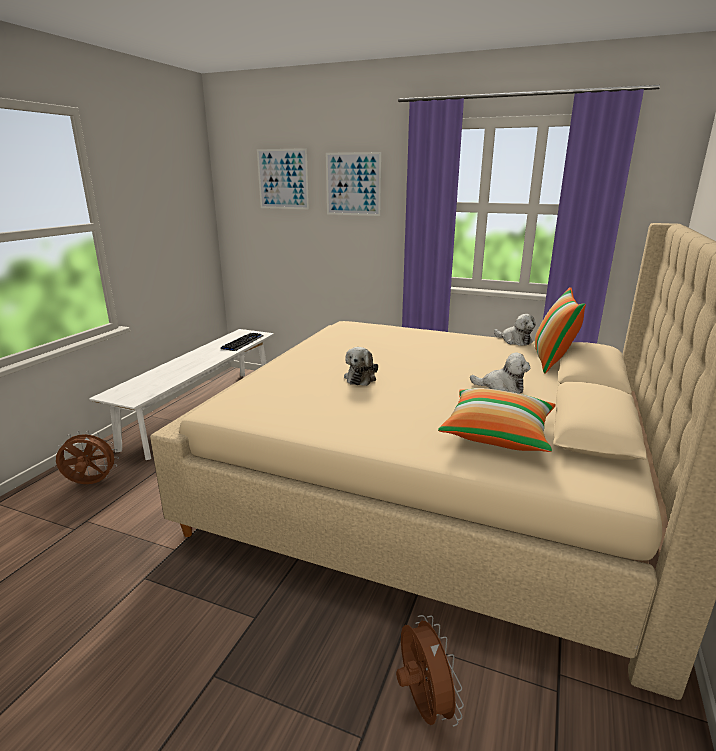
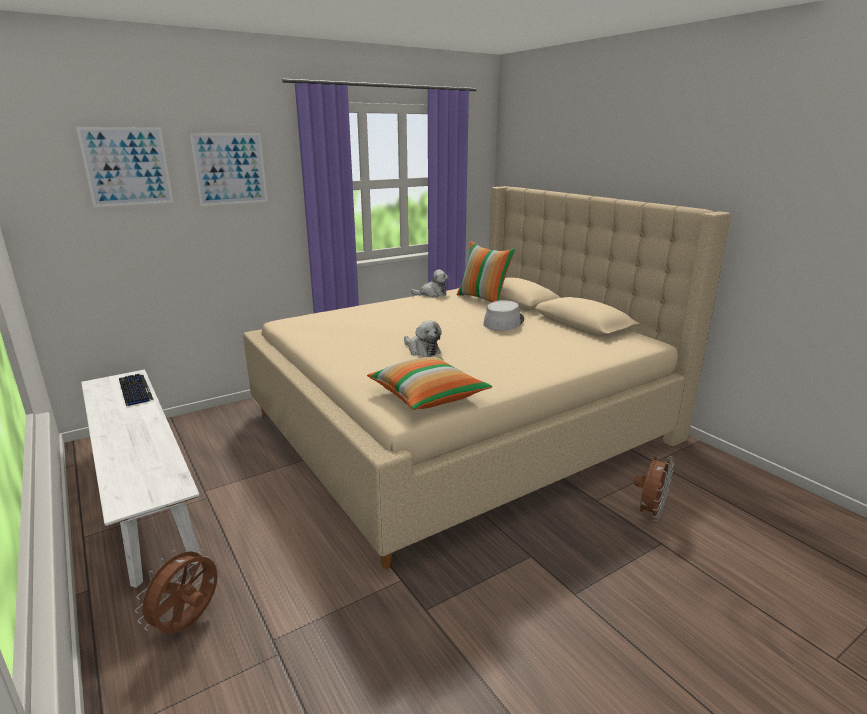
camera: 55 degrees left, 0 degrees up
brown fan [396,615,464,727] -> brown fan turned 105 degrees clockwise [634,456,674,521]
pillow [438,388,556,452] -> pillow moved to [367,357,492,410]
plush toy [470,352,530,394] -> grey hat [483,300,524,331]

